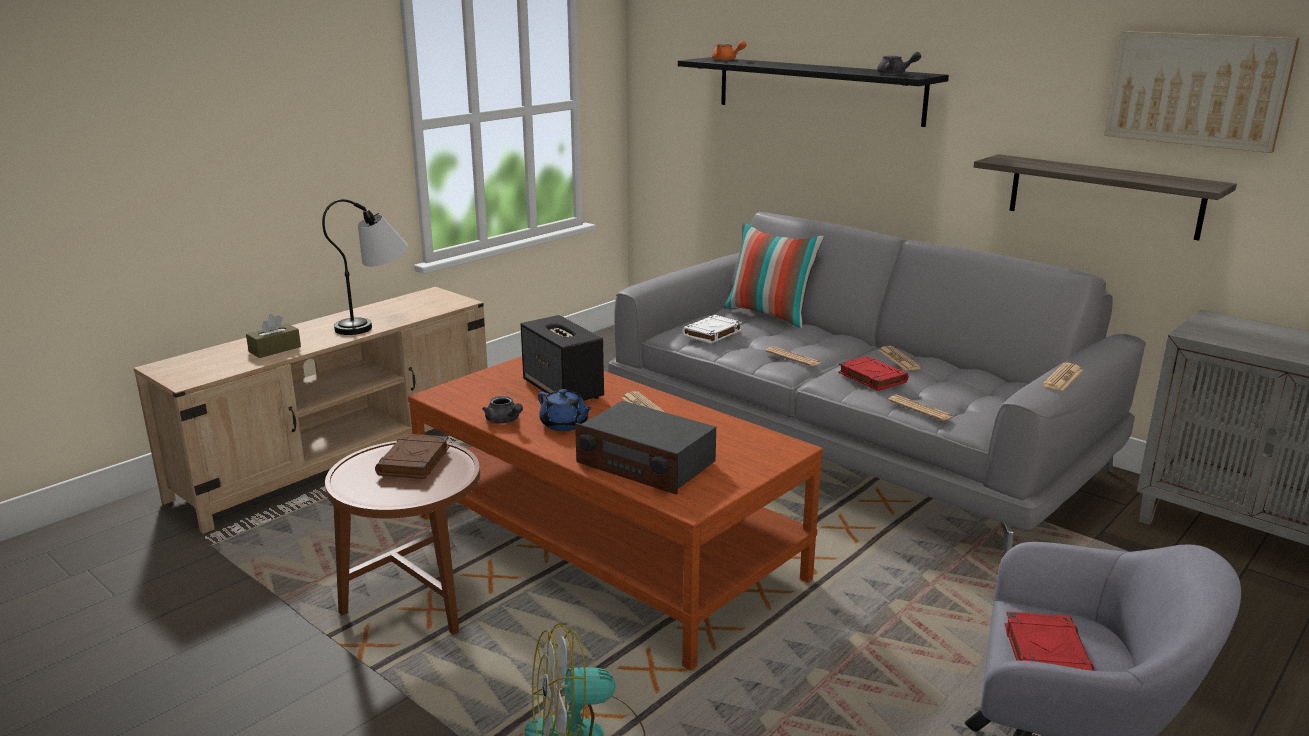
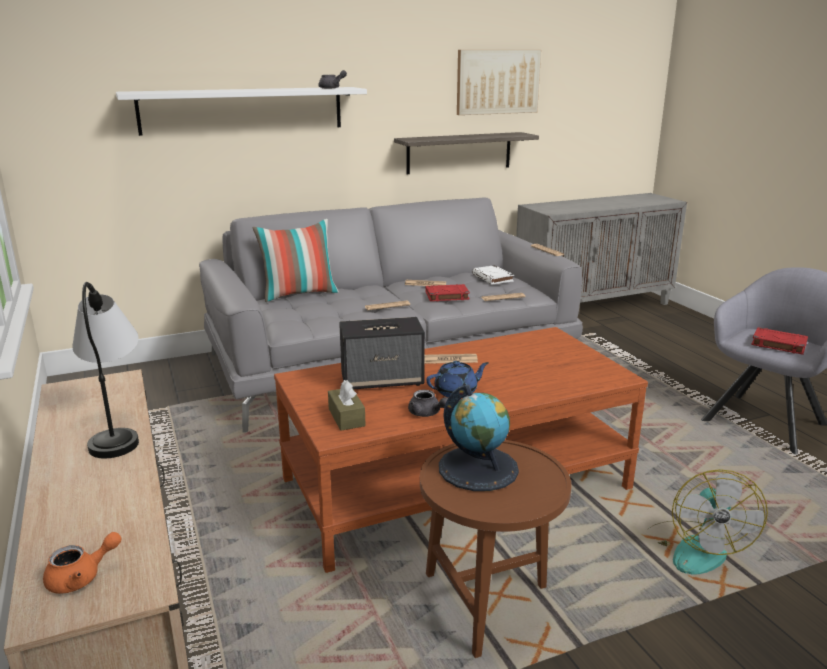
camera: 65 degrees left, 0 degrees up
brown tissue box [246,314,301,358] -> brown tissue box moved to [328,380,366,430]
brown book [375,434,449,479] -> globe [439,385,519,491]
grey teapot [482,396,523,424] -> grey teapot turned 60 degrees clockwise [408,390,448,417]
radio [575,401,716,495] -> none
black shelf [678,57,949,127] -> white shelf [116,87,367,136]
white book [682,315,742,344] -> white book moved to [472,265,514,284]
orange teapot [712,41,746,61] -> orange teapot moved to [43,532,122,594]

